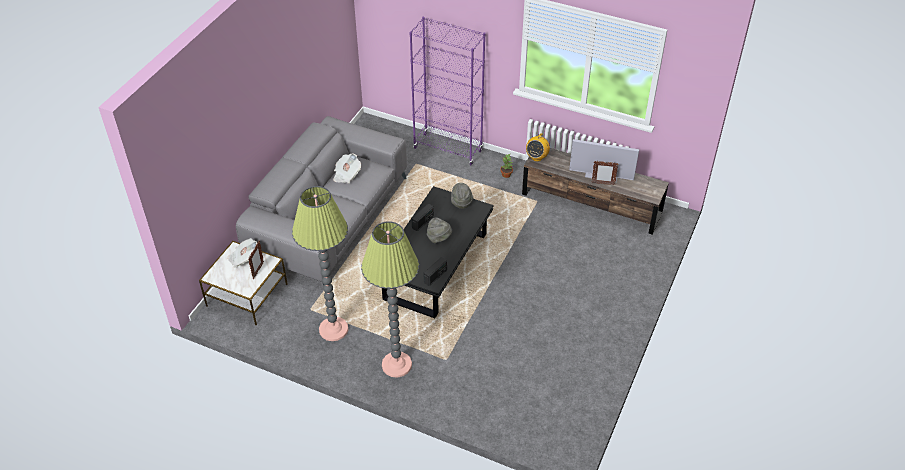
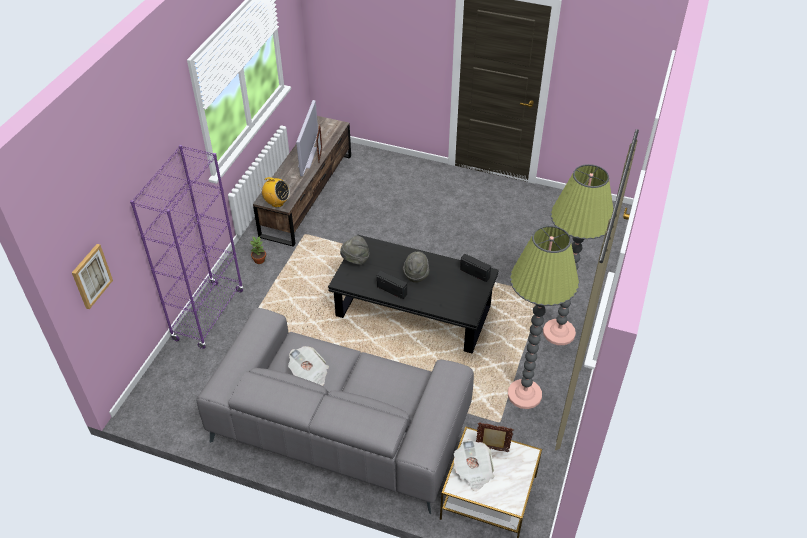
camera: 95 degrees left, 0 degrees up
none -> picture [72,244,113,309]

